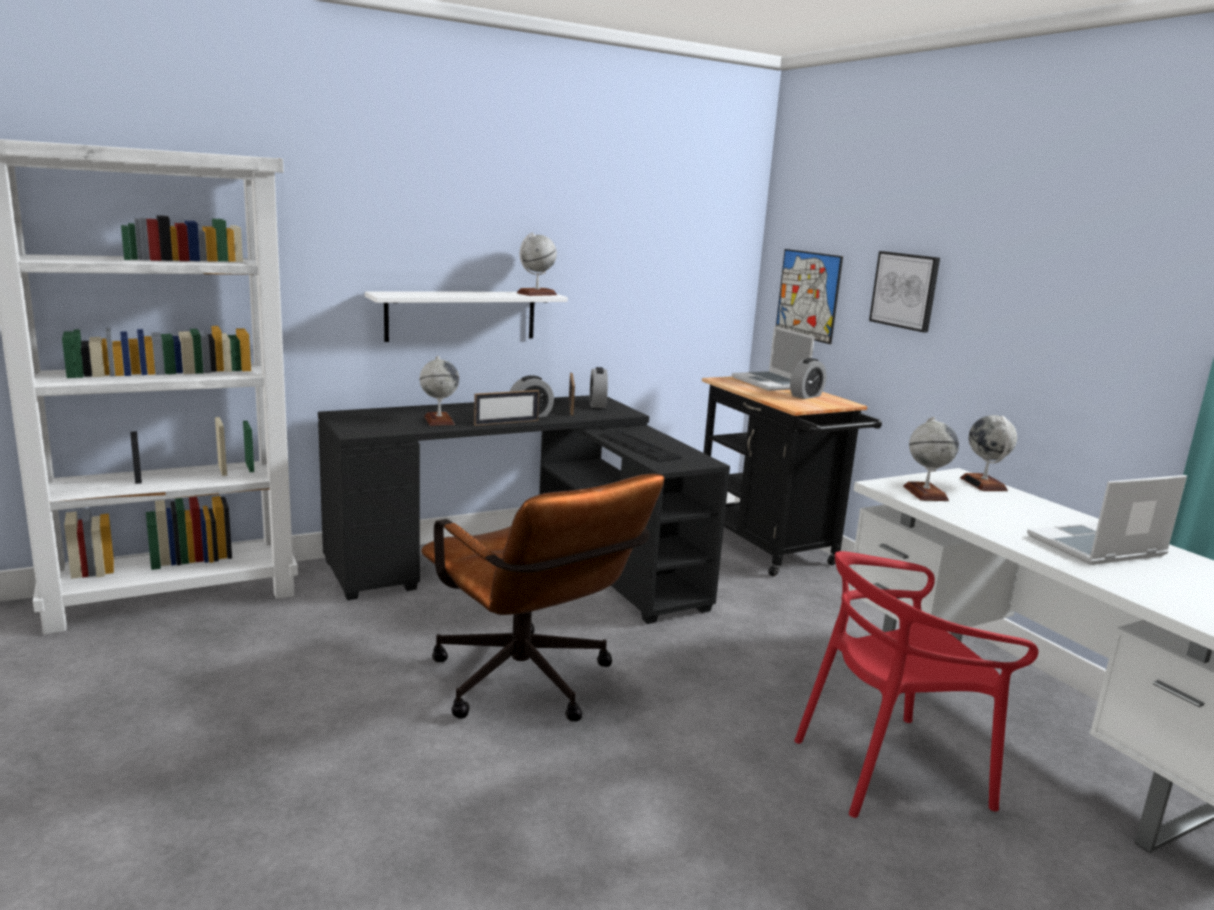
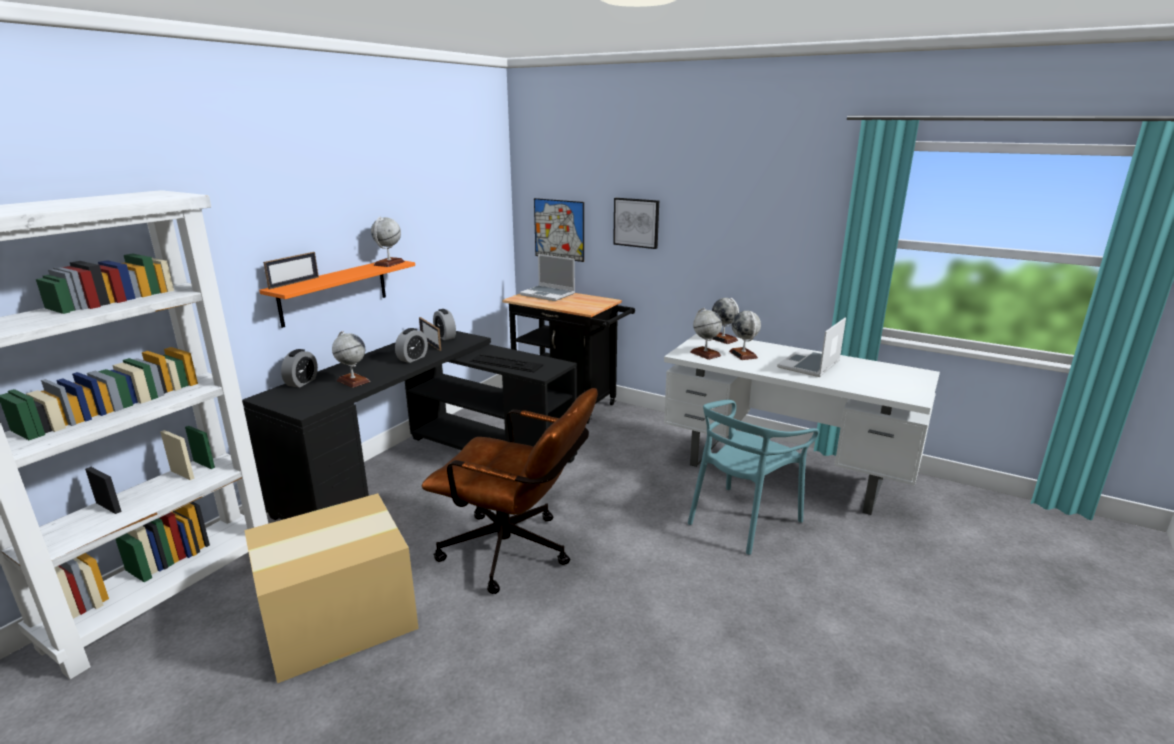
camera: 30 degrees left, 5 degrees up
white shelf [365,291,568,342] -> orange shelf [259,261,415,328]
picture frame [474,390,539,426] -> picture frame moved to [263,252,319,289]
alarm clock [790,358,827,399] -> alarm clock moved to [281,349,318,388]
red chair [794,551,1038,818] -> turquoise chair [688,400,819,555]
none -> cardboard box [244,493,419,683]
none -> globe [729,311,761,360]

